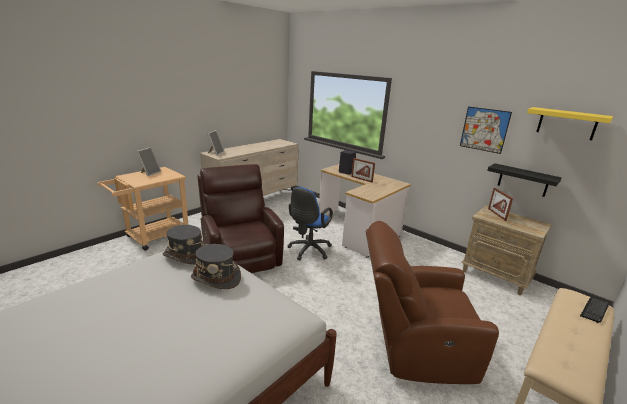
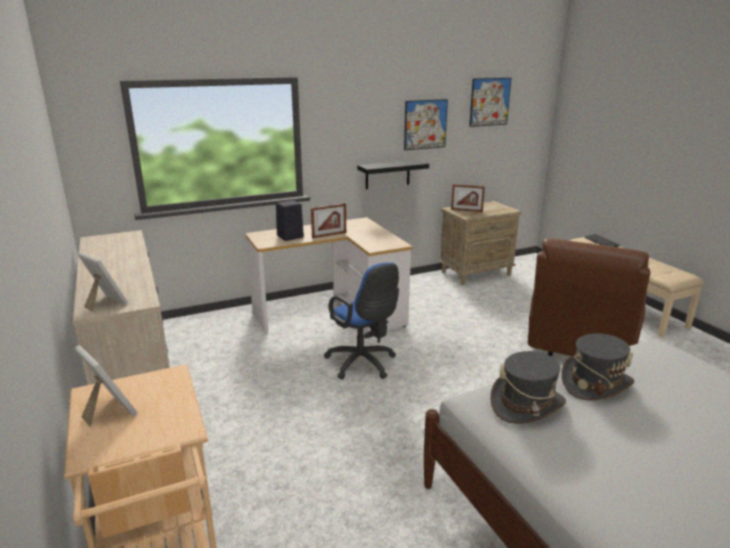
camera: 65 degrees left, 0 degrees up
brown armchair [197,164,284,273] -> none
black shelf [487,163,562,197] -> black shelf moved to [357,160,429,189]
yellow shelf [527,107,613,140] -> picture [469,78,511,127]

